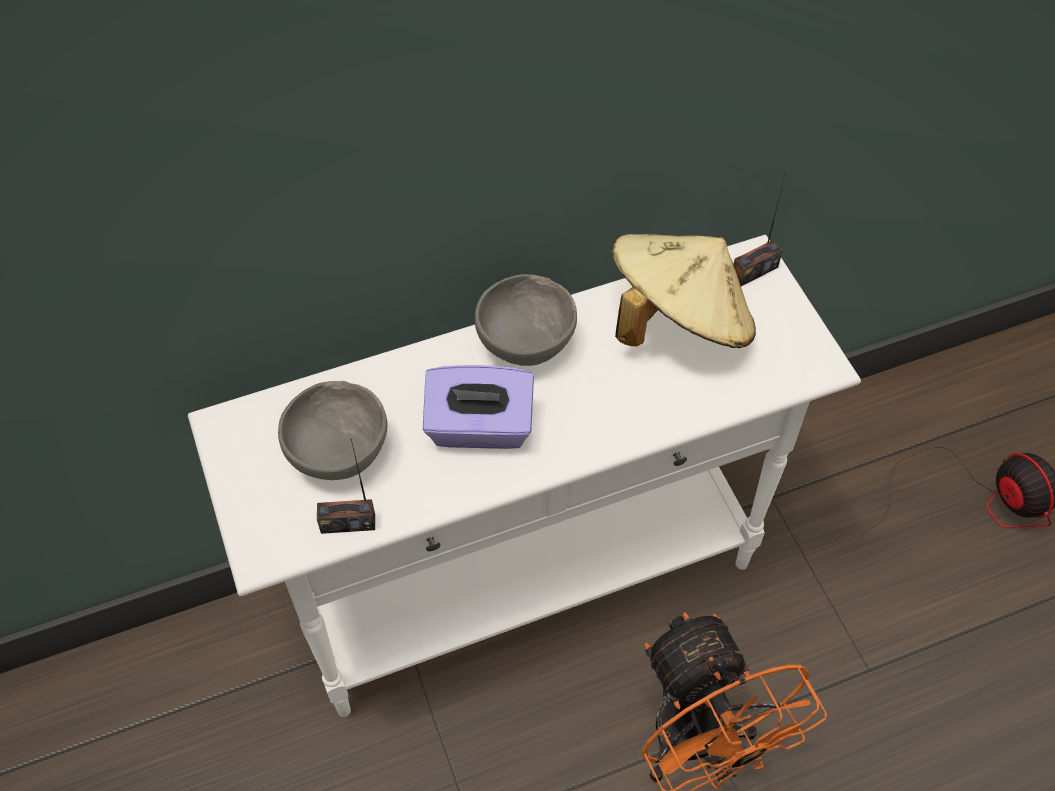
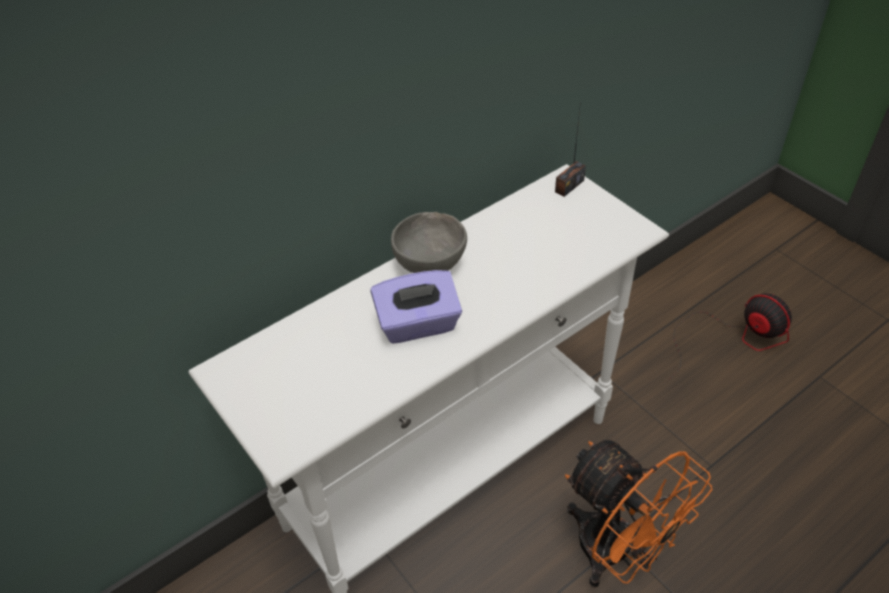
camera: 15 degrees left, 10 degrees down
grey bowl [278,381,388,480] -> none
radio [317,439,375,534] -> none
beige hat [612,234,756,348] -> none

